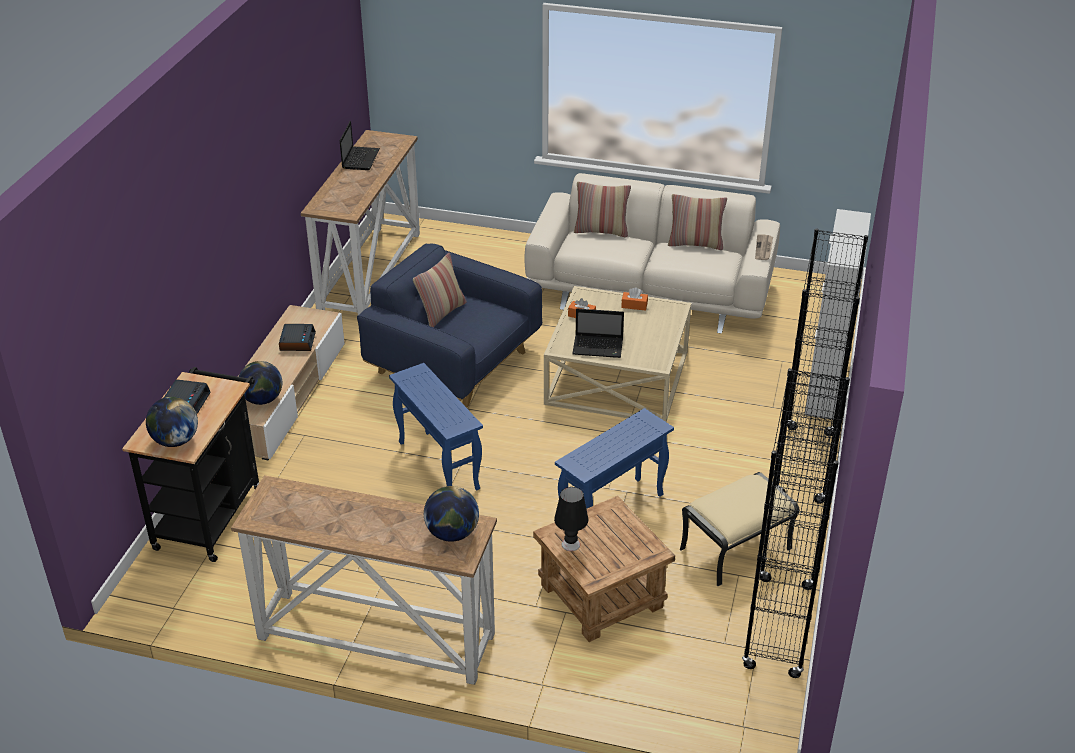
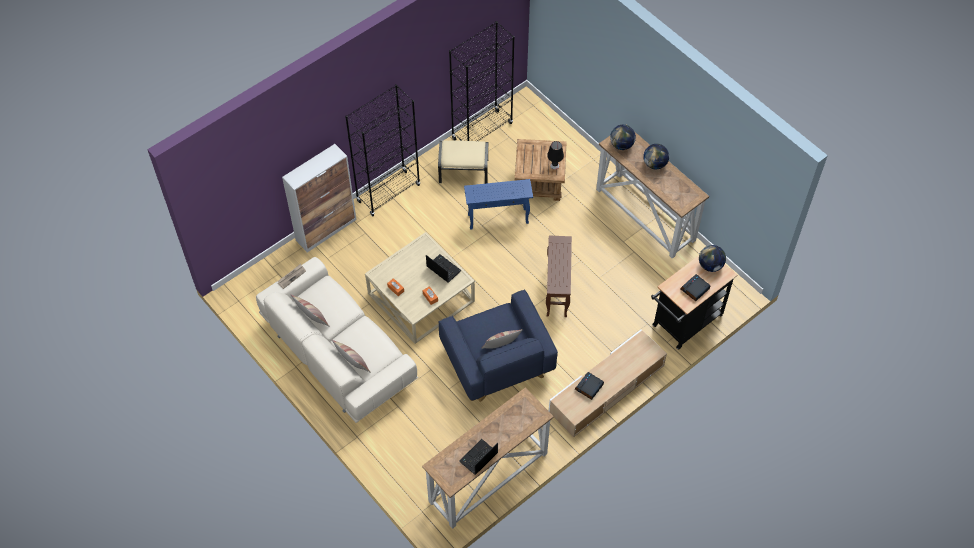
camera: 145 degrees left, 20 degrees up
globe [239,361,282,405] -> globe moved to [643,144,669,169]
blue side table [389,363,483,491] -> brown side table [546,235,572,317]

